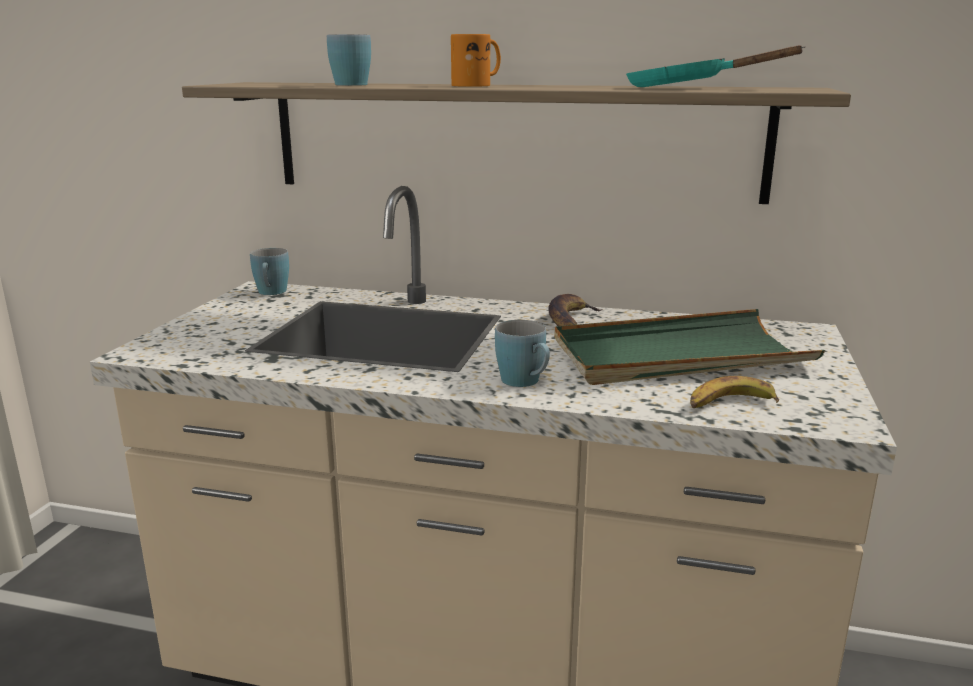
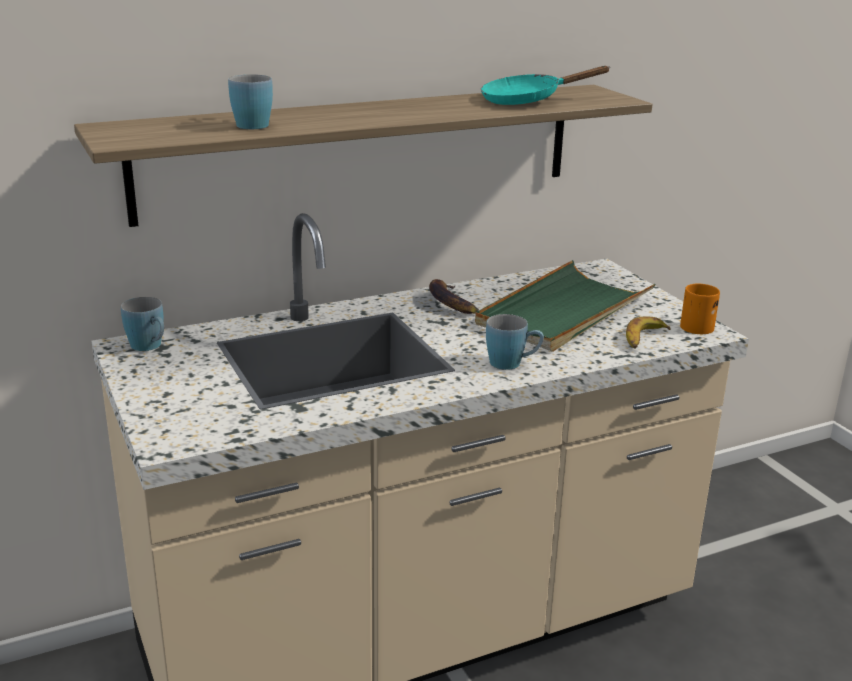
camera: 40 degrees left, 5 degrees up
orange mug [451,34,501,87] -> orange mug moved to [680,284,720,334]

